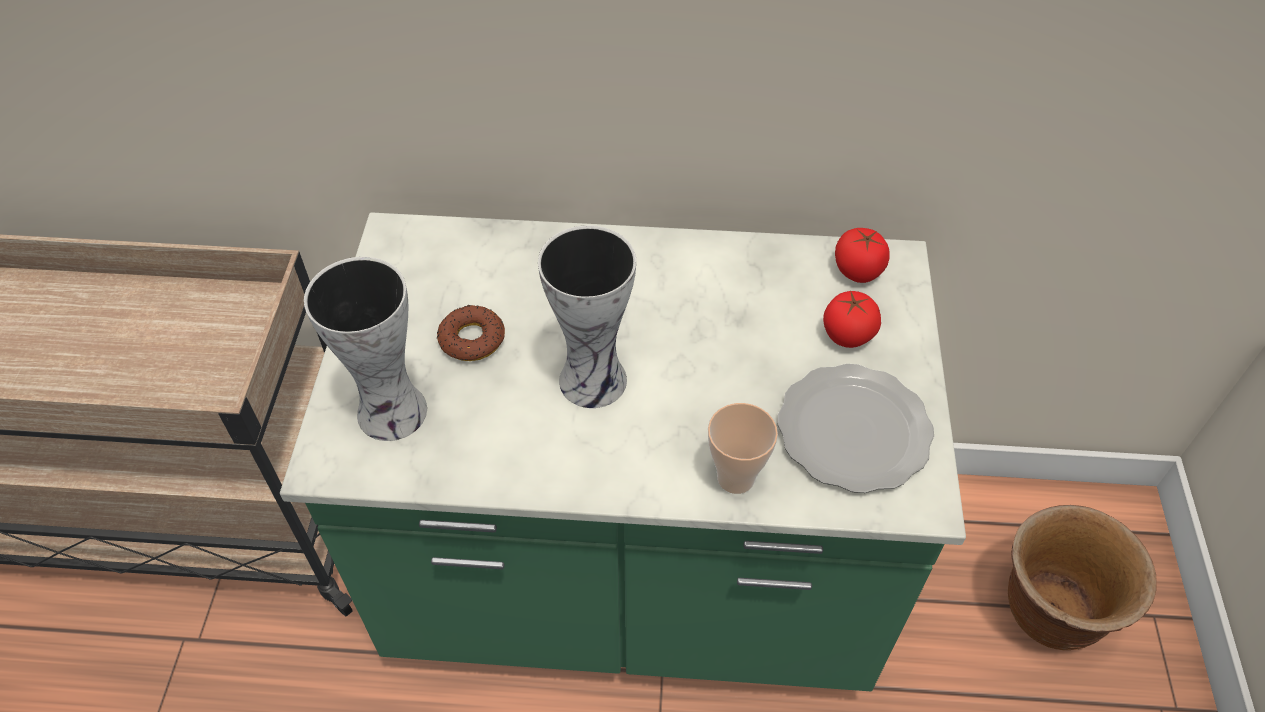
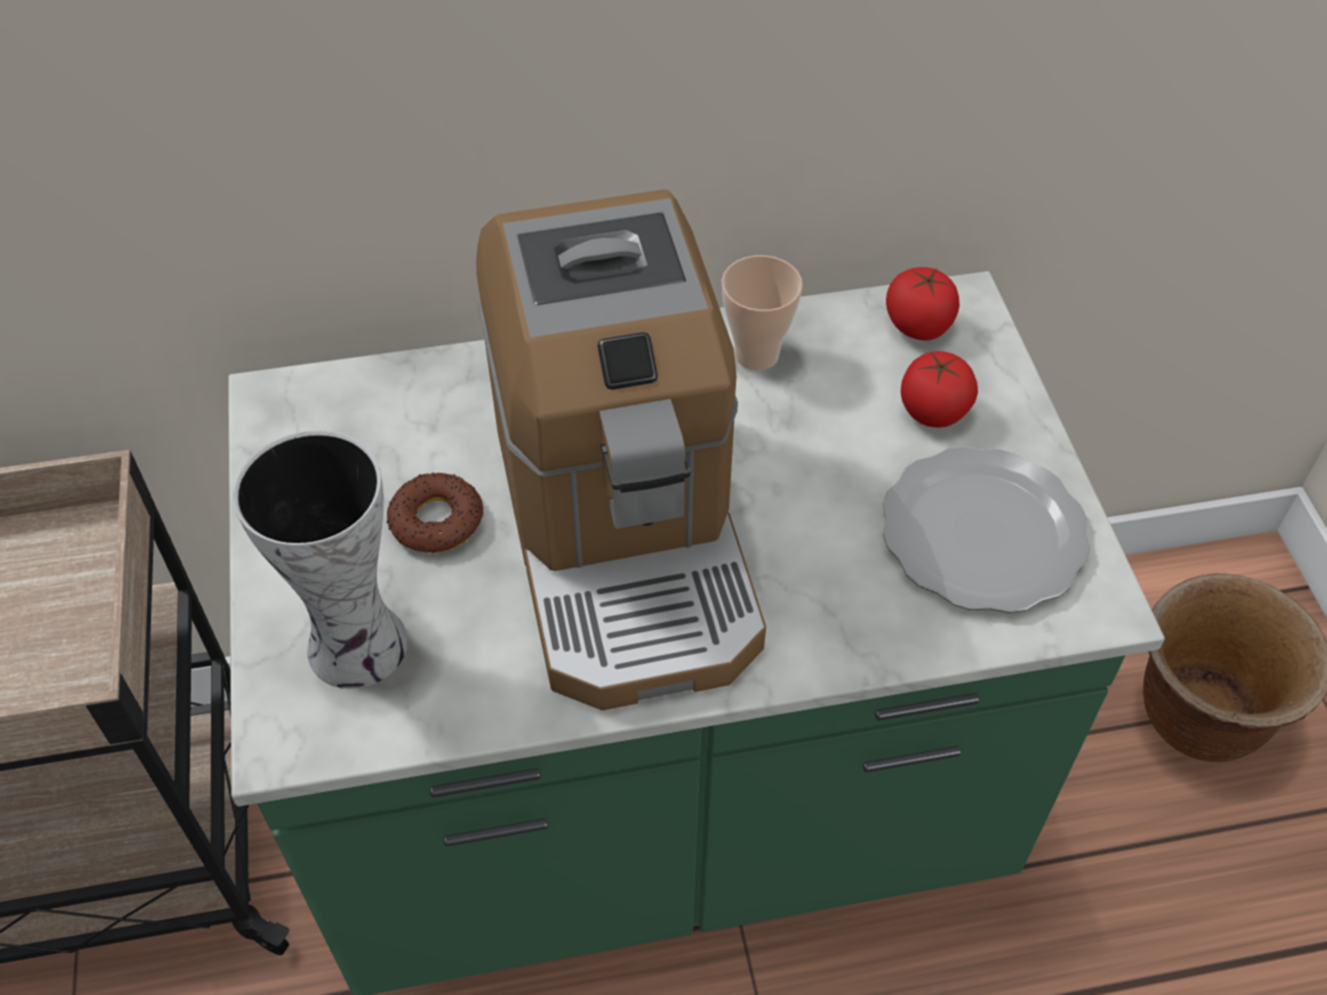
camera: 15 degrees left, 0 degrees up
vase [538,225,636,408] -> coffee machine [476,190,766,711]
cup [708,403,778,494] -> cup moved to [722,255,803,371]

